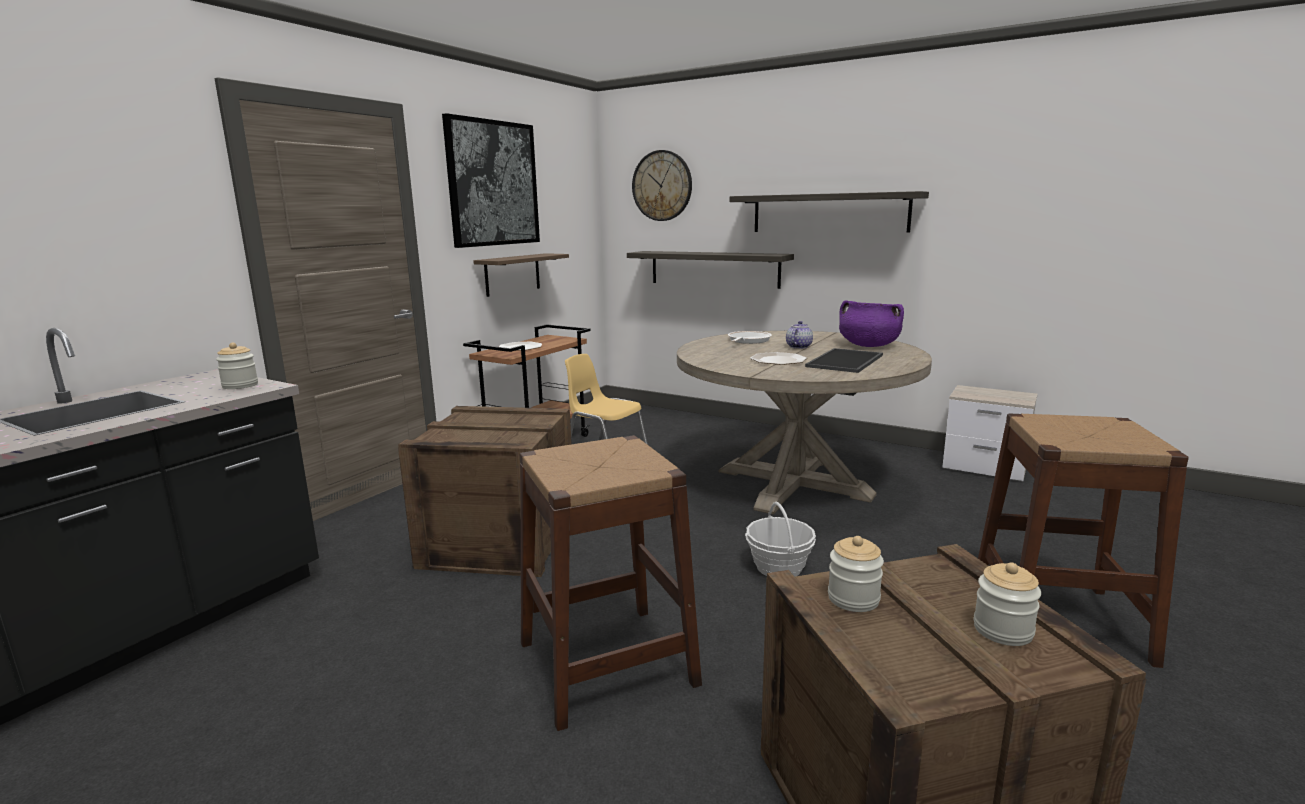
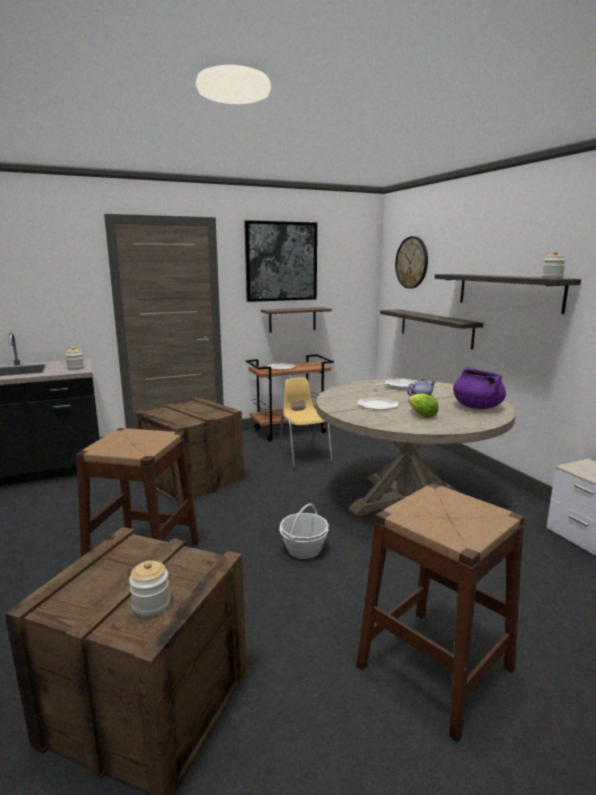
camera: 35 degrees right, 0 degrees up
tray [805,348,883,373] -> lettuce [408,394,438,418]
jar [828,536,884,612] -> jar moved to [542,251,566,279]

